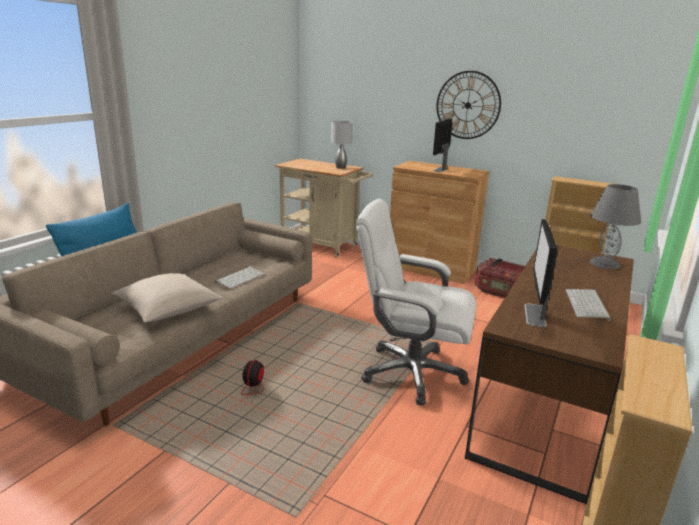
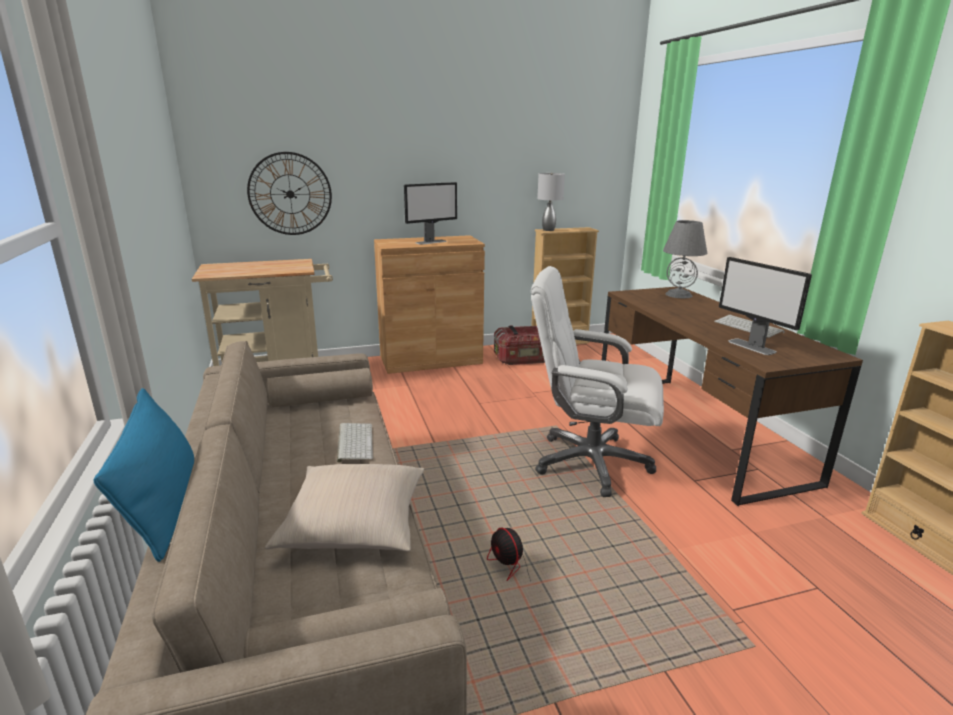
camera: 45 degrees left, 0 degrees up
grey table lamp [331,121,353,169] -> grey table lamp moved to [537,173,565,231]
white office chair [356,199,476,405] -> white office chair turned 45 degrees clockwise [531,266,664,497]
monitor [433,118,453,172] -> monitor turned 105 degrees counterclockwise [404,182,457,245]
wall clock [436,71,501,139] -> wall clock moved to [247,152,332,235]

